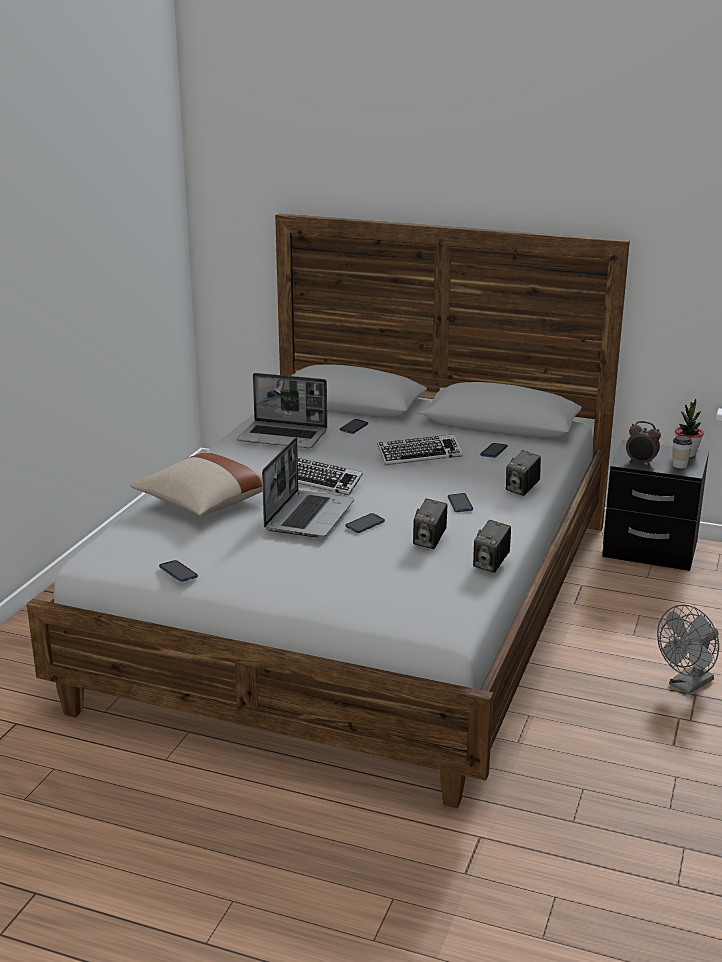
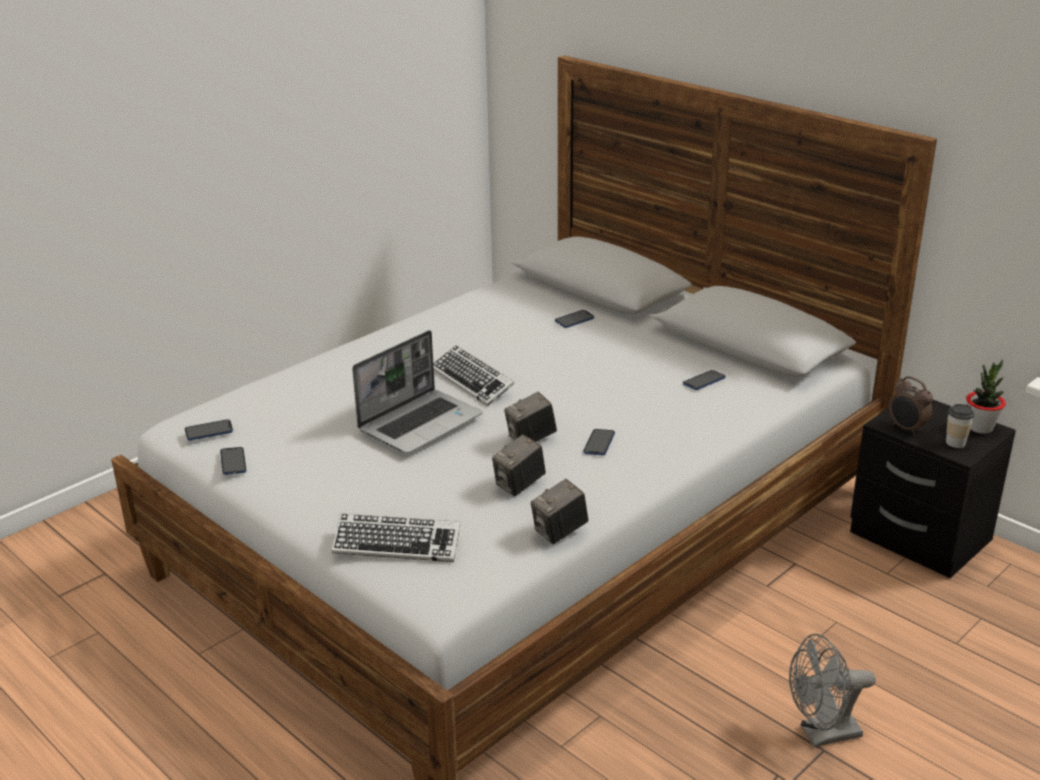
camera: 25 degrees right, 5 degrees up
beige pillow [130,452,263,516] -> none
laptop [237,373,327,448] -> none
phone [345,513,385,533] -> phone moved to [185,419,233,441]
keyboard [377,434,463,465] -> keyboard moved to [332,514,461,562]
camera [506,450,541,496] -> camera moved to [504,392,557,442]

